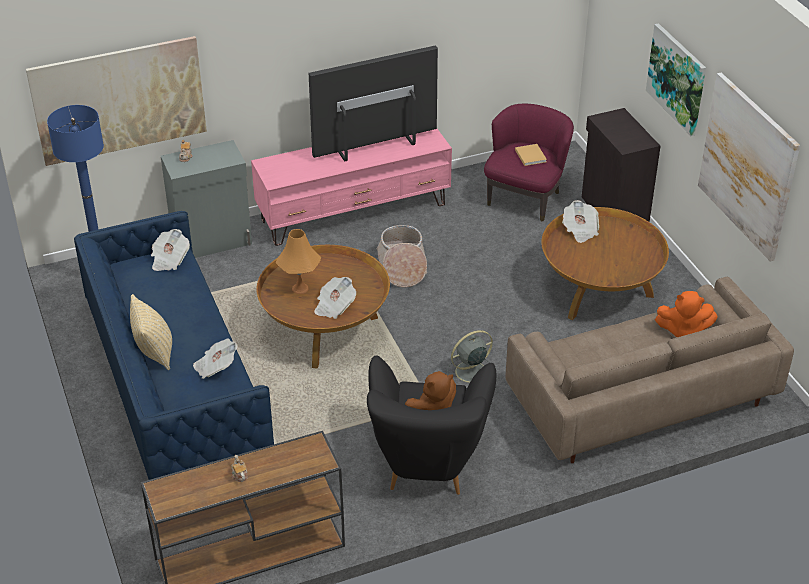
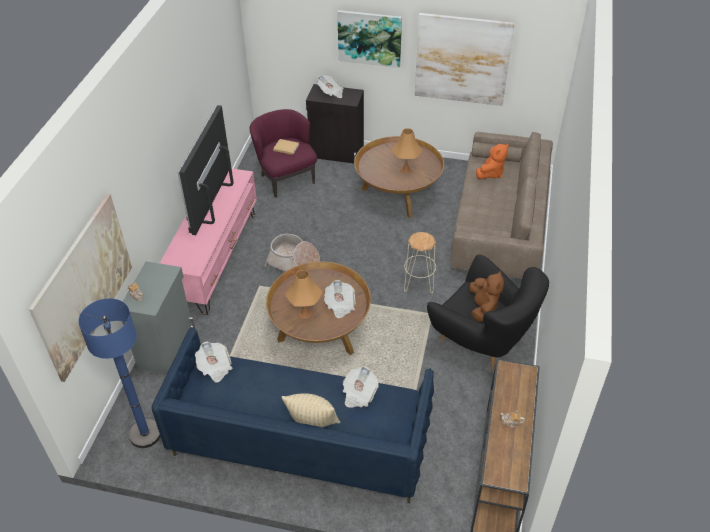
camera: 55 degrees left, 5 degrees up
grey fan [447,330,496,389] -> beige stool [404,232,436,294]
newspaper [563,200,599,243] -> newspaper moved to [317,75,343,98]
none -> orange table lamp [392,128,423,174]

